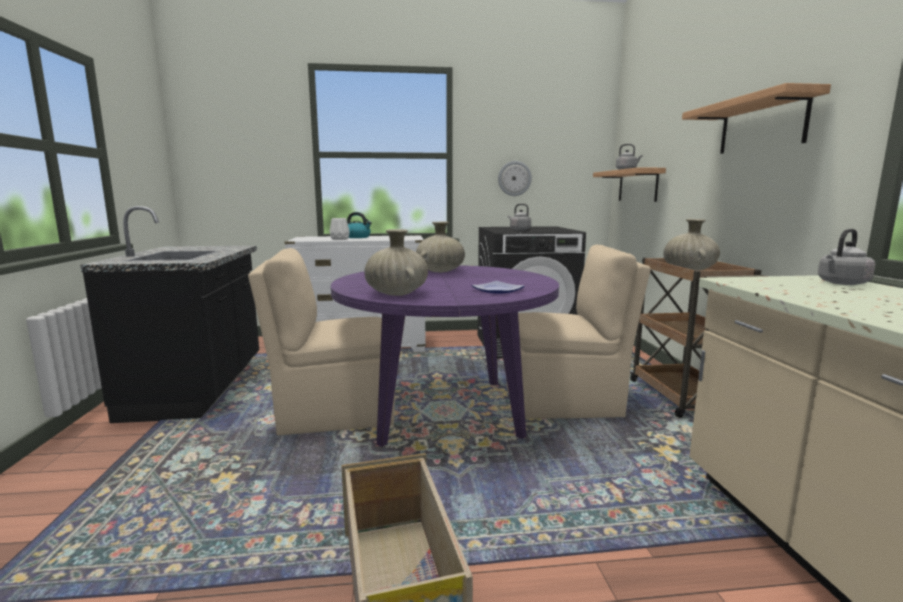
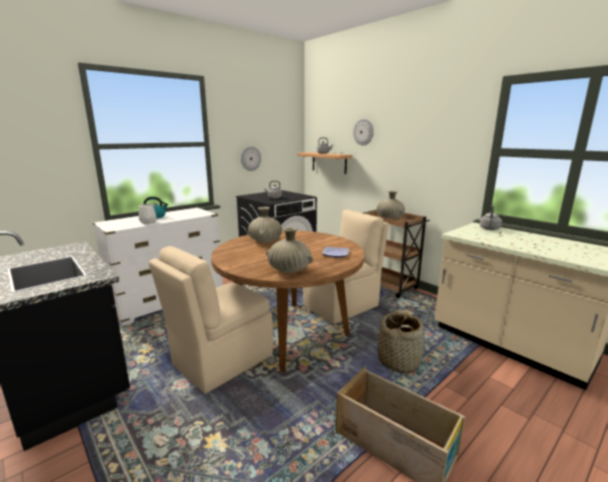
camera: 35 degrees left, 5 degrees up
purple dining table [331,265,559,447] -> brown dining table [211,231,364,372]
shelf [682,83,831,154] -> none
none -> wall clock [353,119,374,146]
none -> basket [378,310,425,374]

